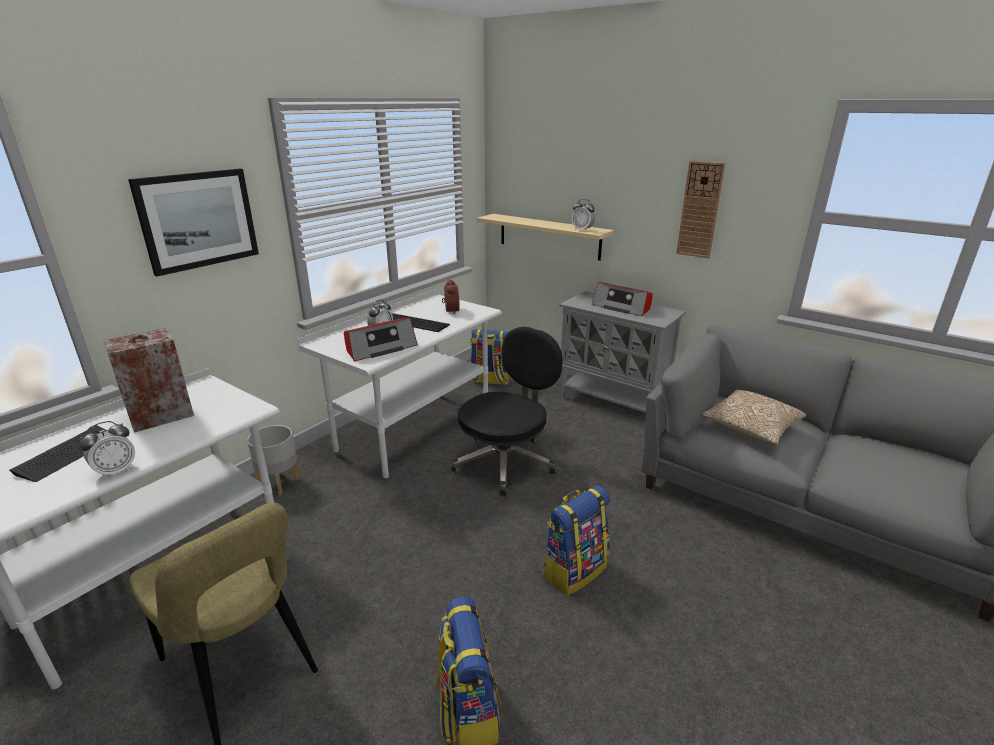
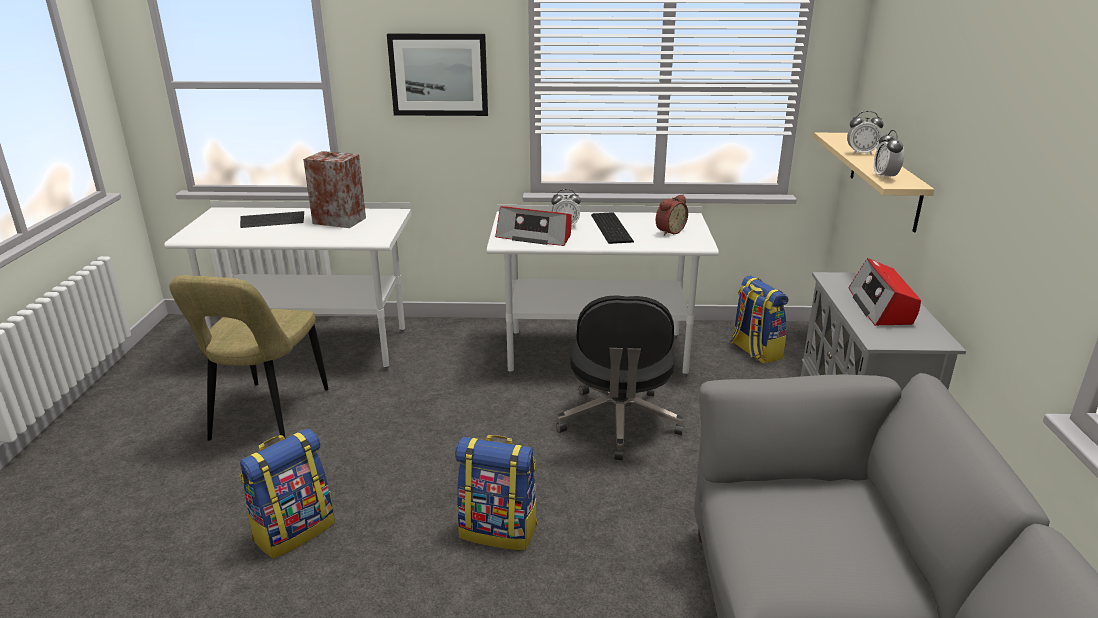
camera: 55 degrees right, 0 degrees up
alarm clock [79,421,135,479] -> alarm clock moved to [847,111,884,155]
grey planter [247,425,301,495] -> none
black office chair [451,327,562,496] -> black office chair turned 90 degrees clockwise [556,295,684,461]
wall clock [676,161,726,259] -> none
pillow [701,390,806,445] -> none

